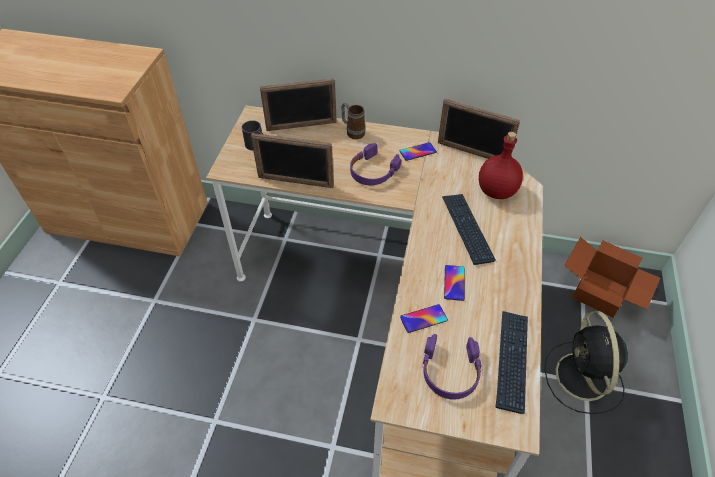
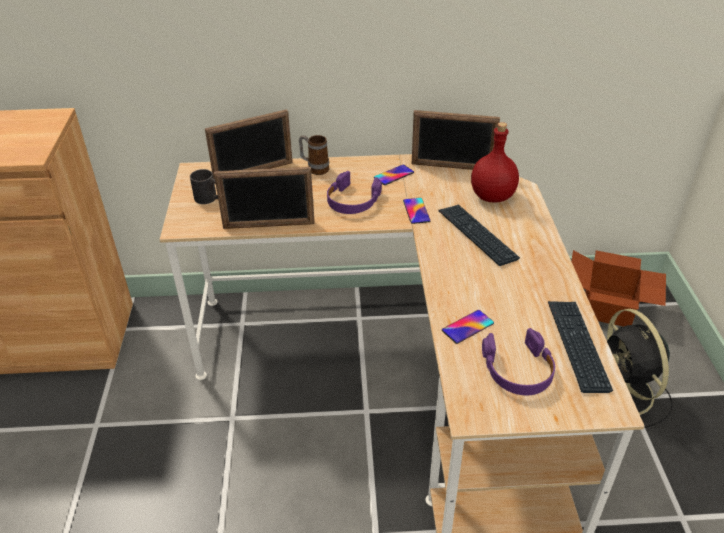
camera: 15 degrees left, 10 degrees down
phone [444,265,465,301] -> phone moved to [403,198,430,224]

